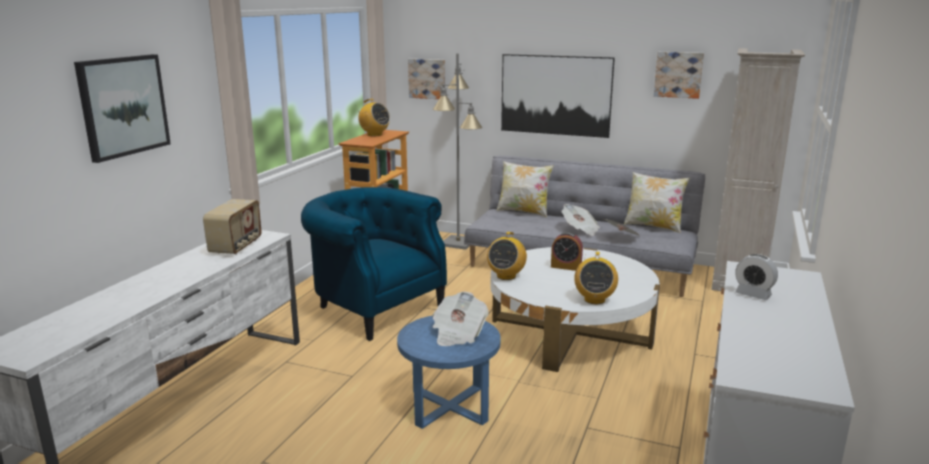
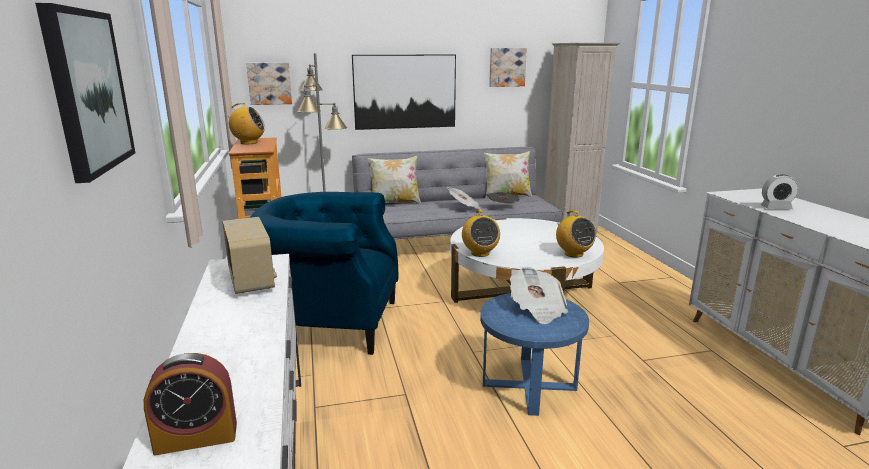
camera: 35 degrees left, 0 degrees up
alarm clock [551,232,583,271] -> alarm clock moved to [144,353,237,455]

